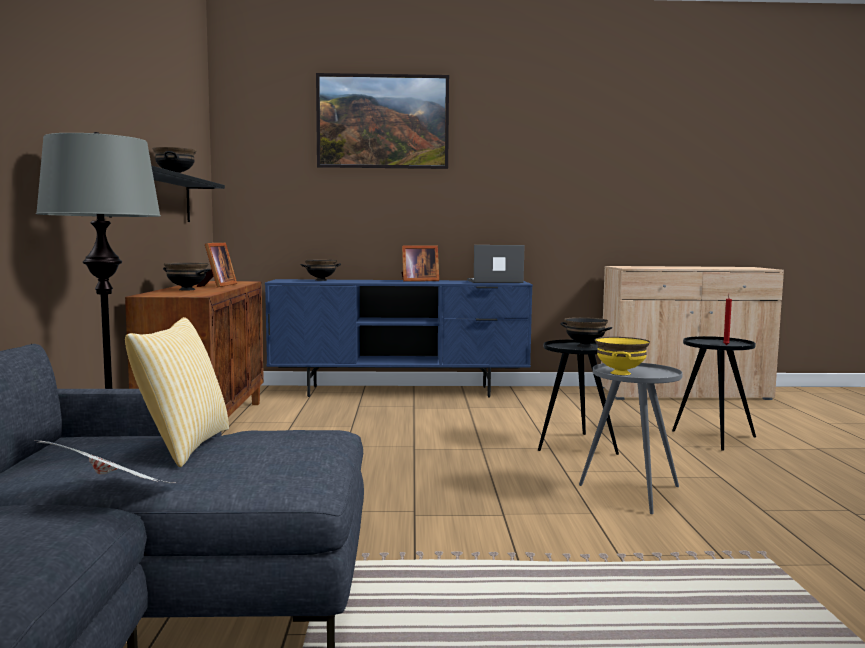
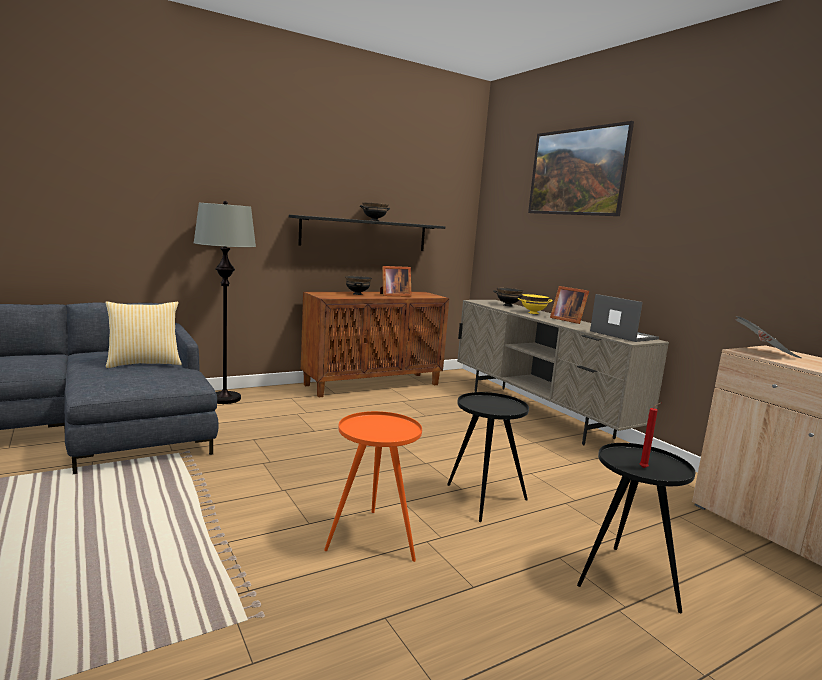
camera: 60 degrees right, 5 degrees up
newspaper [37,441,177,483] -> newspaper moved to [735,316,801,358]
blue tv stand [265,279,533,397] -> beige tv stand [457,300,669,445]
black bowl [561,317,612,348] -> none
grey side table [579,363,683,514] -> orange side table [324,411,422,562]
yellow bowl [595,337,650,375] -> yellow bowl moved to [518,294,552,314]

